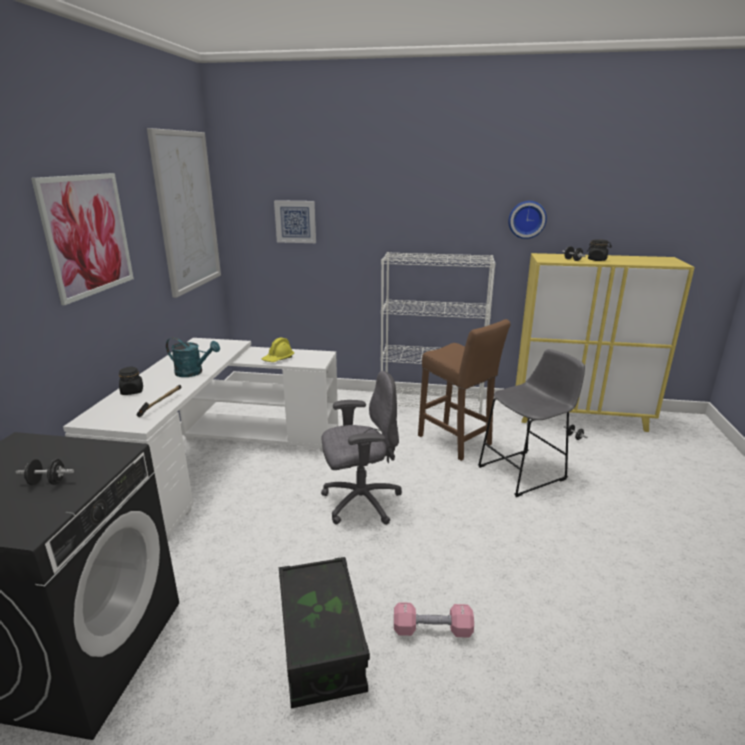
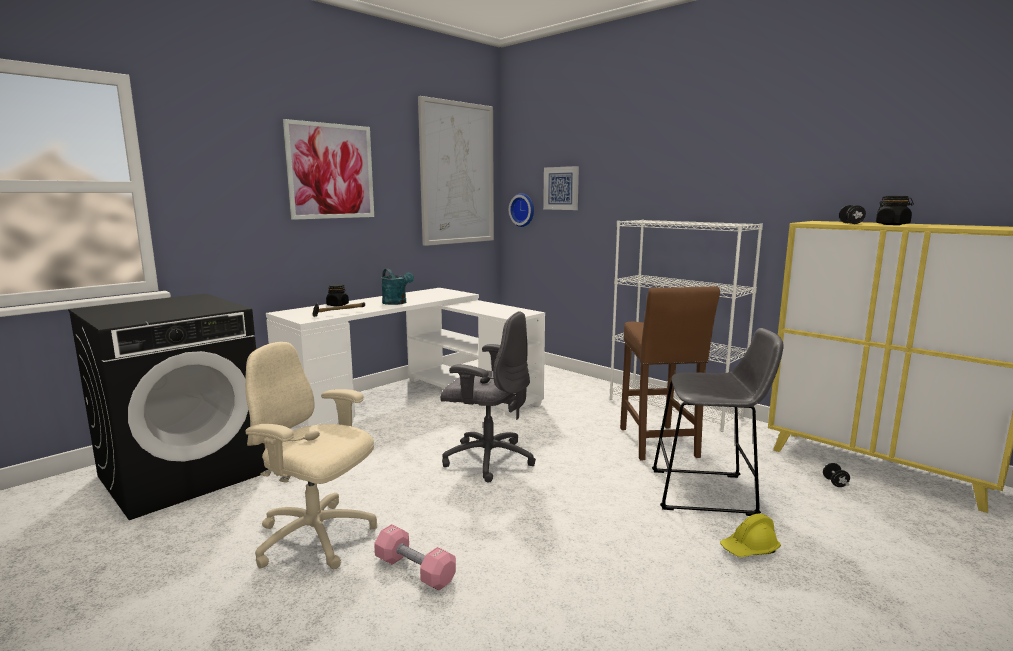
camera: 35 degrees right, 10 degrees down
black dumbbell [16,459,74,485] -> none
yellow hard hat [262,338,294,362] -> yellow hard hat moved to [720,514,781,557]
black storage box [279,557,370,709] -> beige office chair [245,342,377,569]
wall clock [508,201,547,239] -> wall clock moved to [509,193,534,227]

